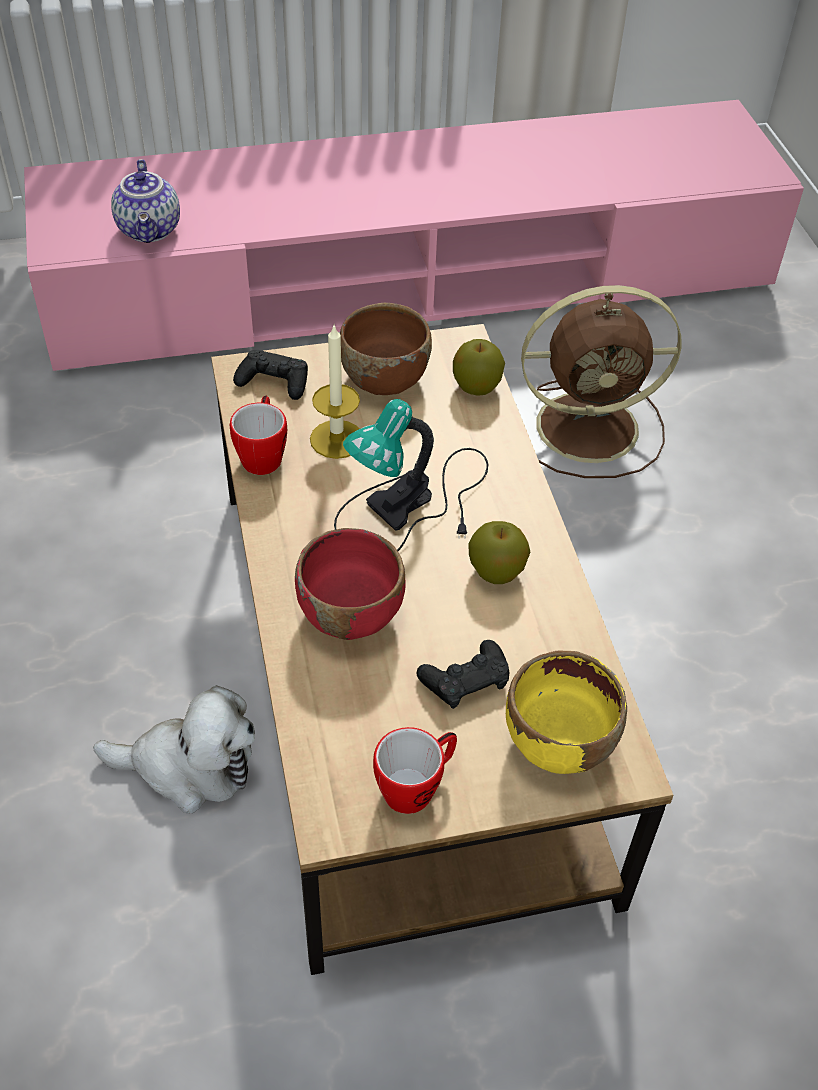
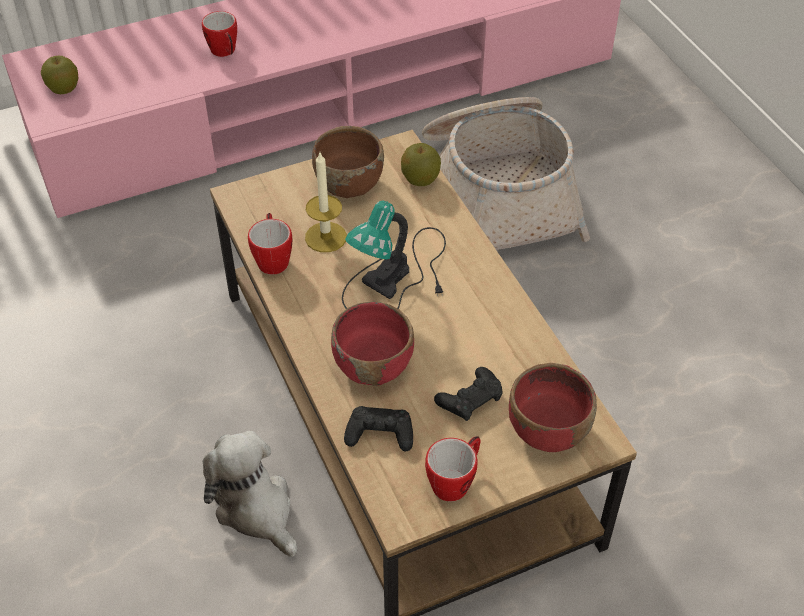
camera: 10 degrees left, 0 degrees up
plush toy [93,685,255,813] -> plush toy turned 120 degrees counterclockwise [203,431,297,557]
teapot [111,159,180,243] -> none
black game controller [233,350,308,400] -> black game controller moved to [344,406,413,451]
apple [468,521,530,584] -> apple moved to [41,56,78,94]
yellow bowl [506,651,627,774] -> red bowl [509,363,597,452]
brown fan [521,285,682,478] -> basket [422,97,590,250]
none -> mug [202,11,237,57]

